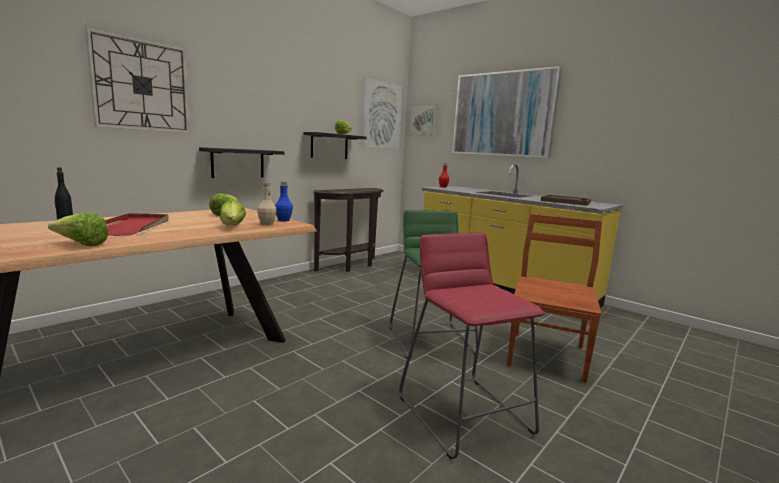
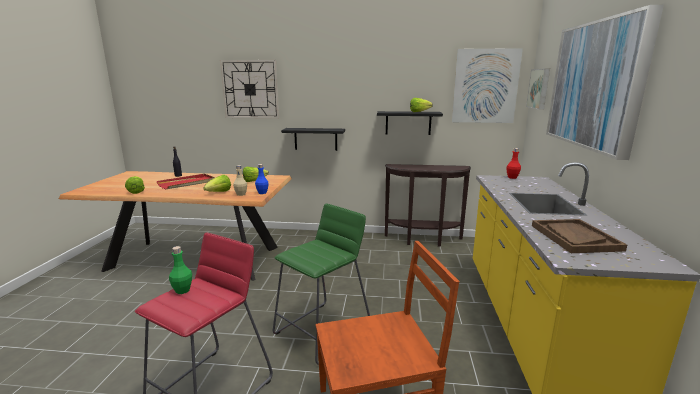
camera: 55 degrees right, 5 degrees up
none -> green bottle [169,246,192,294]

